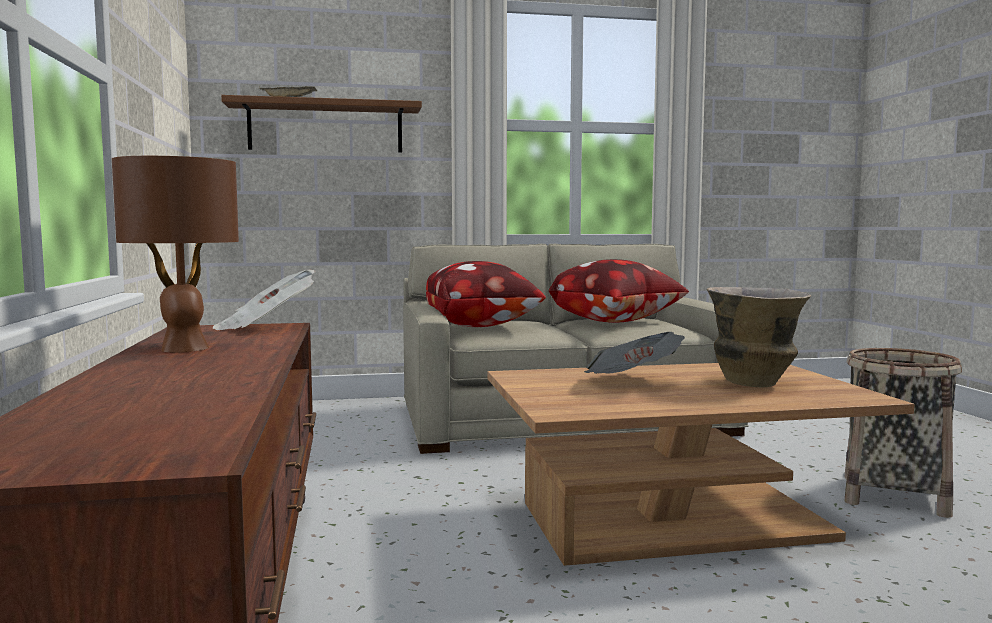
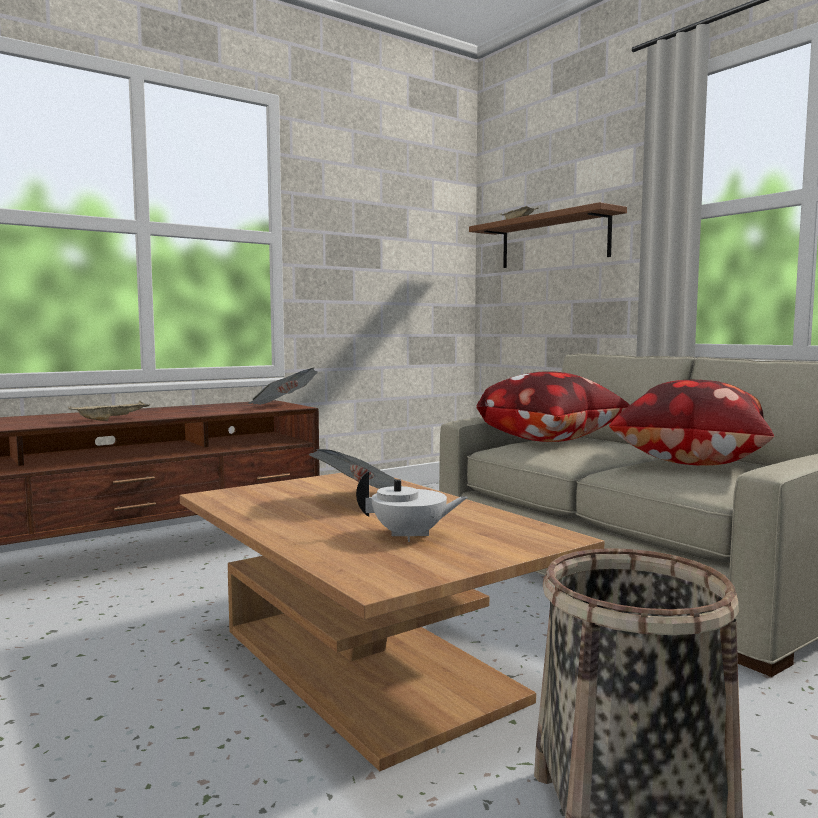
camera: 65 degrees right, 0 degrees up
brown table lamp [112,156,239,352] -> none
vase [707,287,811,387] -> white teapot [356,471,468,542]
none -> beige tray [68,401,150,421]

